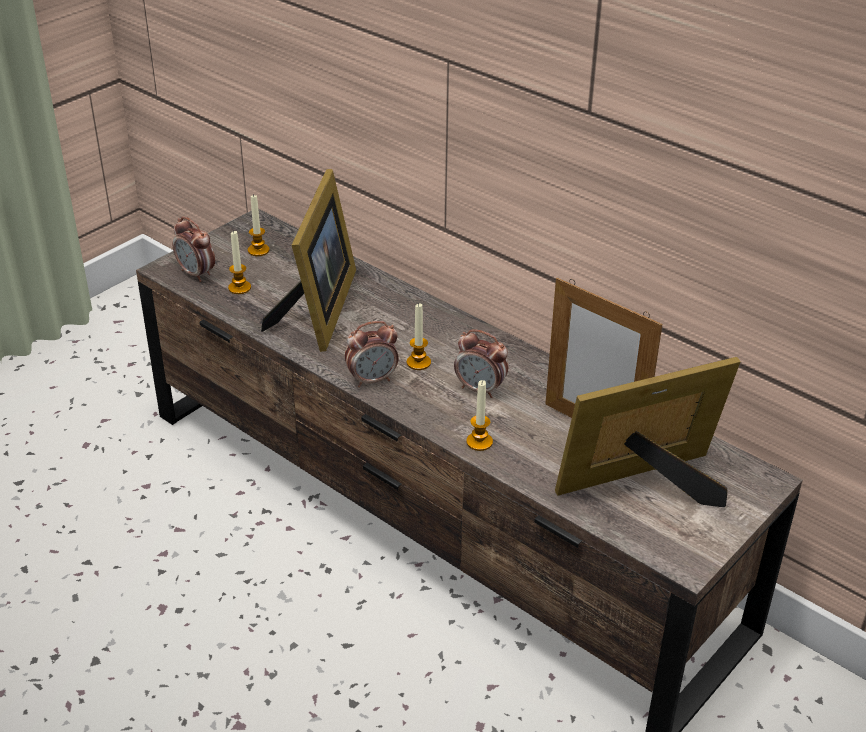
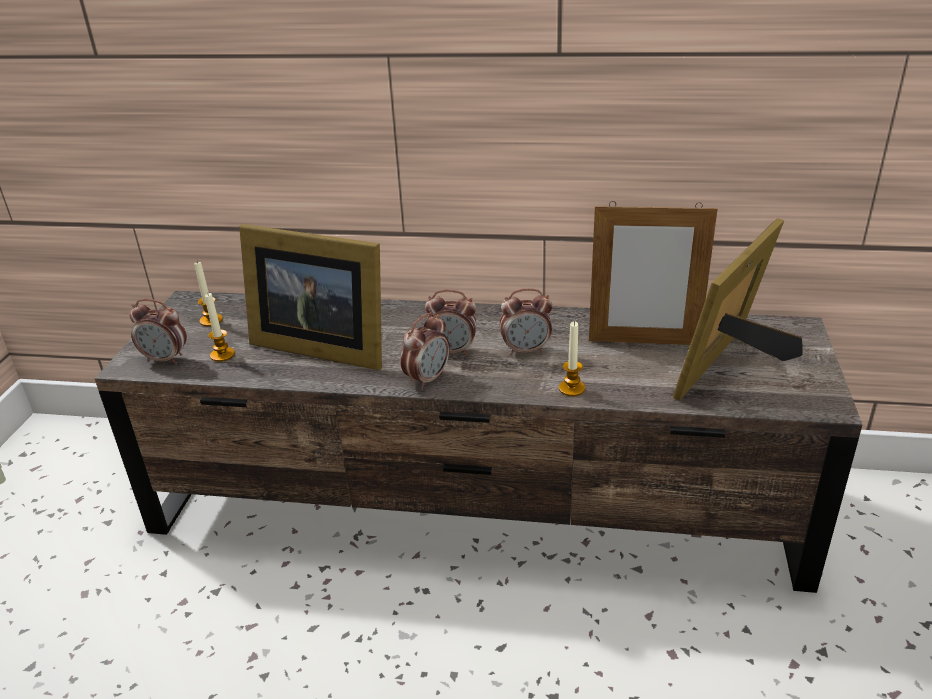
camera: 30 degrees left, 5 degrees down
picture frame [261,169,356,352] -> picture frame turned 135 degrees clockwise [239,224,382,370]
candle [407,304,431,370] -> alarm clock [425,290,476,355]

